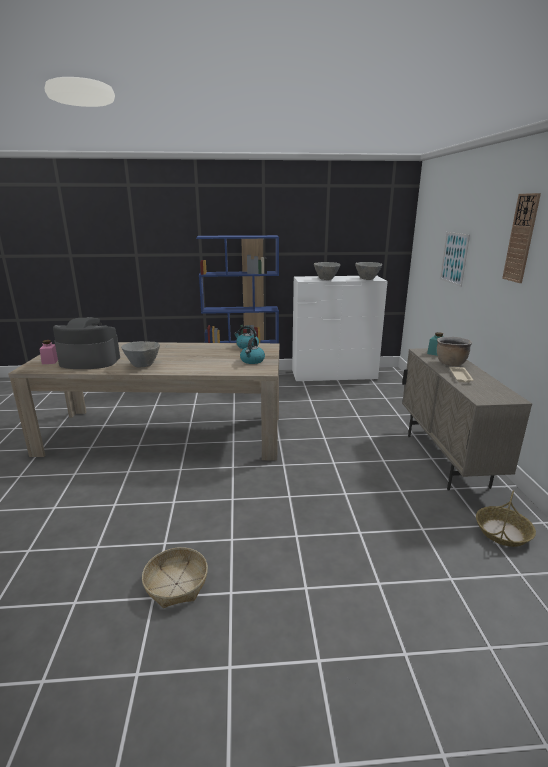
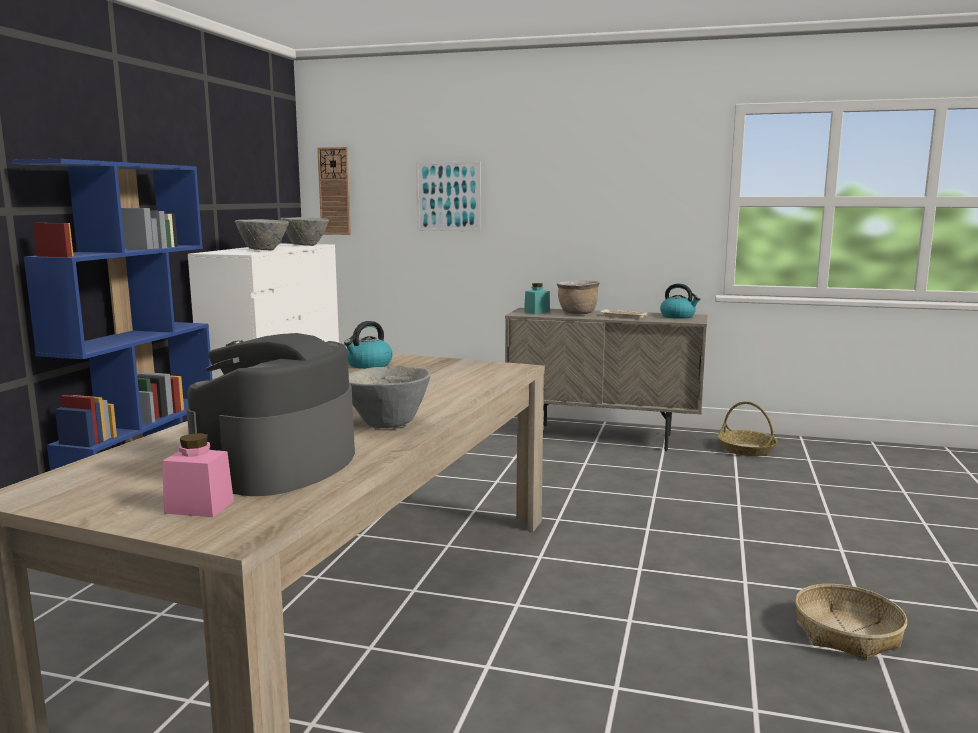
camera: 70 degrees left, 10 degrees down
kettle [240,337,265,364] -> kettle moved to [660,283,700,319]
wall clock [502,193,541,283] -> wall clock moved to [317,147,351,235]

